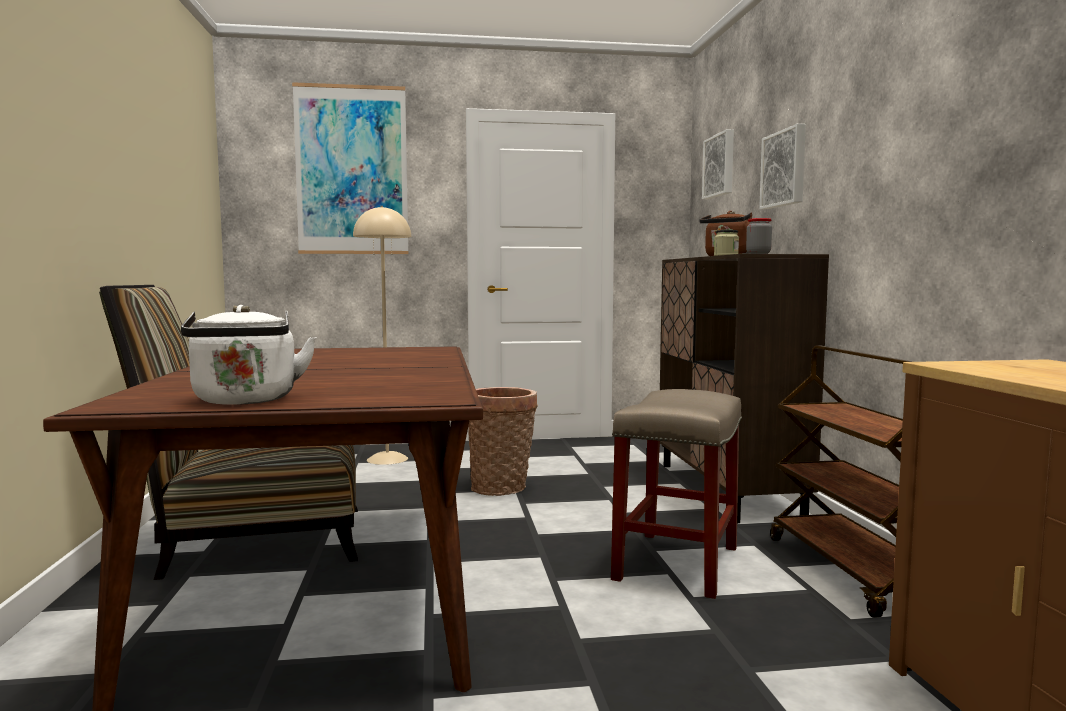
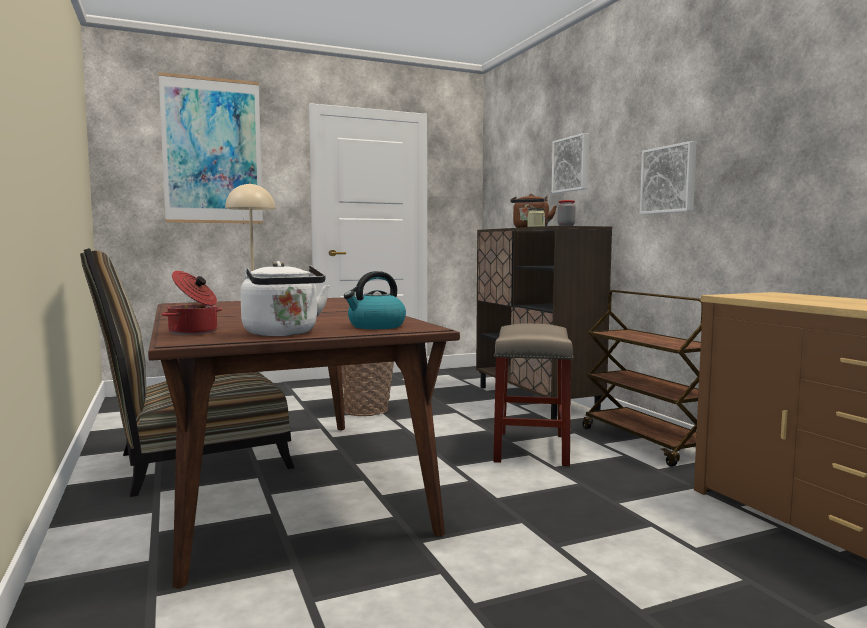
camera: 15 degrees left, 0 degrees up
picture [702,129,734,199] -> picture moved to [640,141,696,214]
none -> cooking pot [162,271,222,335]
none -> kettle [344,271,406,329]

